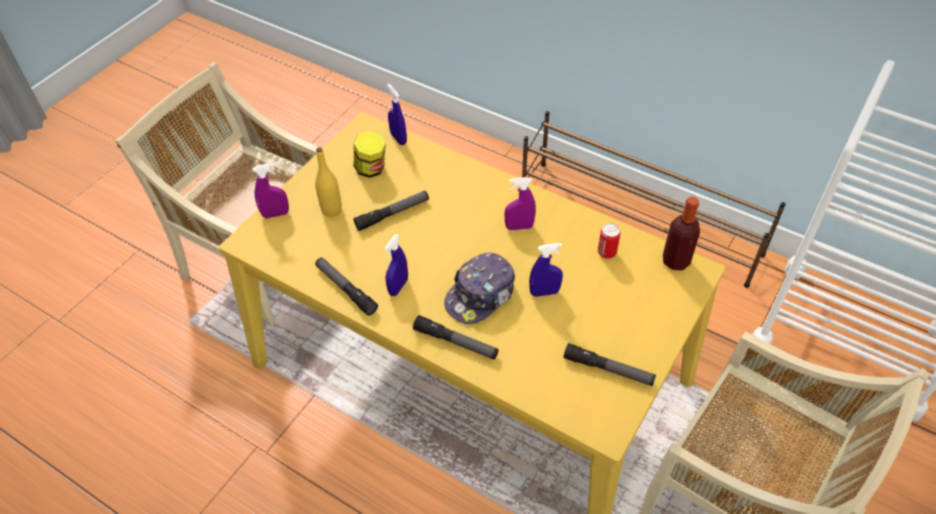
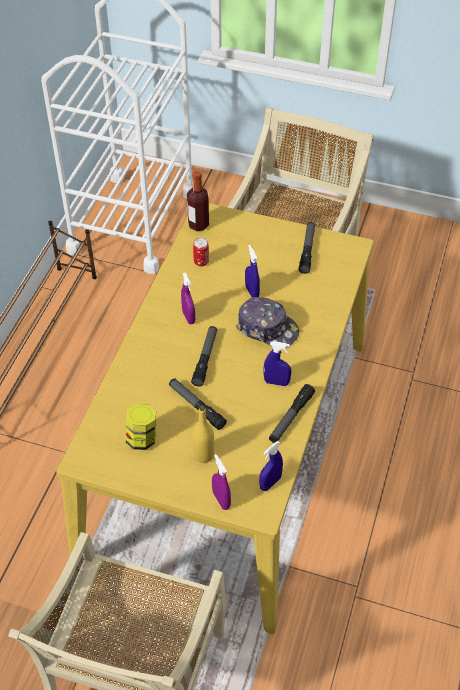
camera: 105 degrees left, 0 degrees up
blue spray bottle [387,83,407,145] -> blue spray bottle moved to [259,441,283,491]
flashlight [413,315,498,359] -> flashlight moved to [191,326,217,387]

